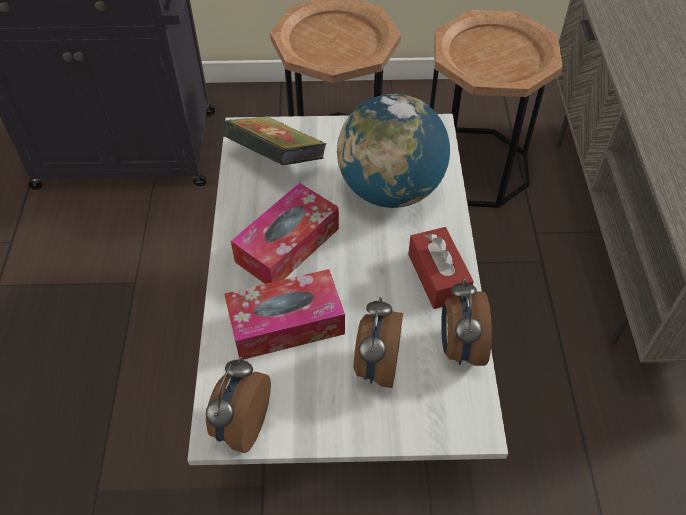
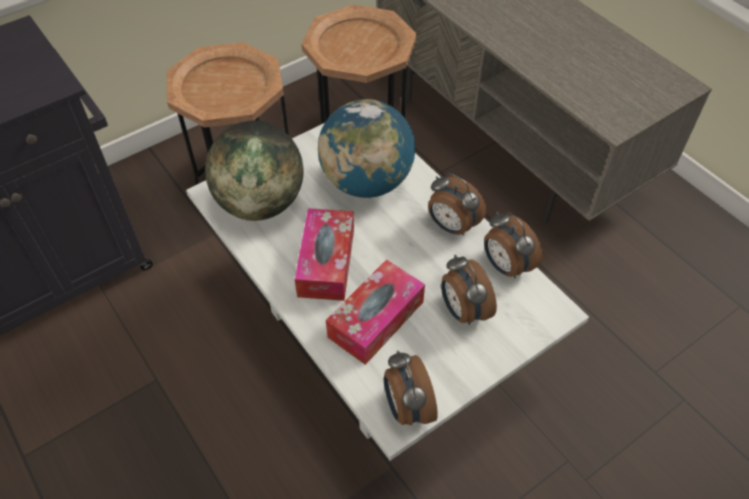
camera: 35 degrees left, 0 degrees up
book [222,116,327,165] -> globe [205,120,303,221]
red tissue box [408,227,474,309] -> alarm clock [428,173,487,235]

